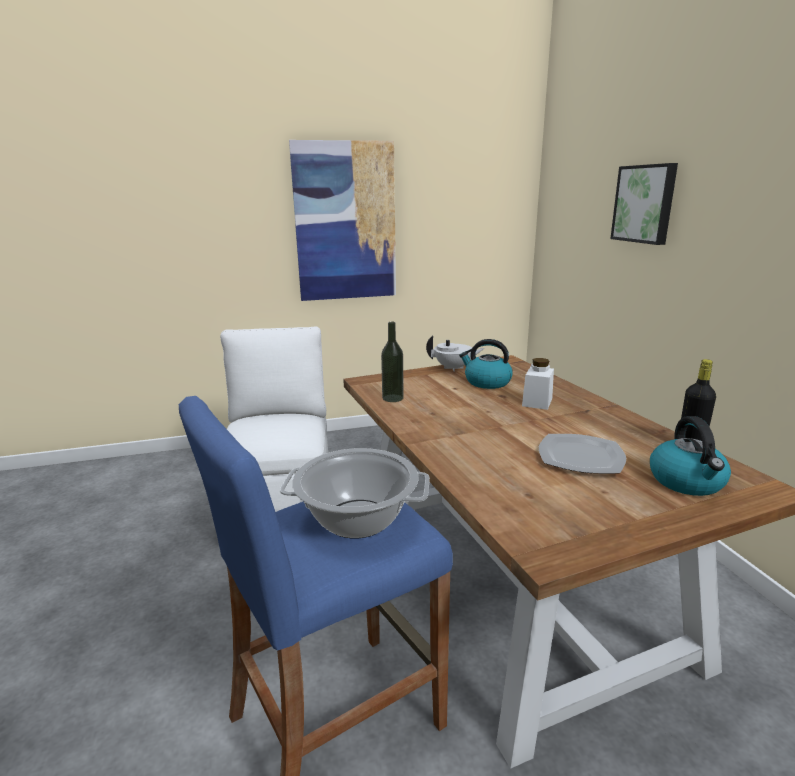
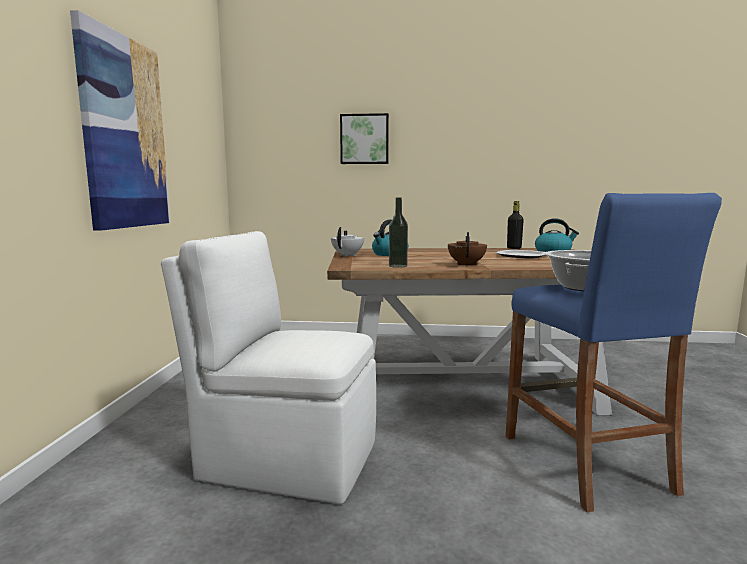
camera: 70 degrees left, 10 degrees down
white jar [522,358,554,410] -> none
none -> brown teapot [448,232,487,266]

